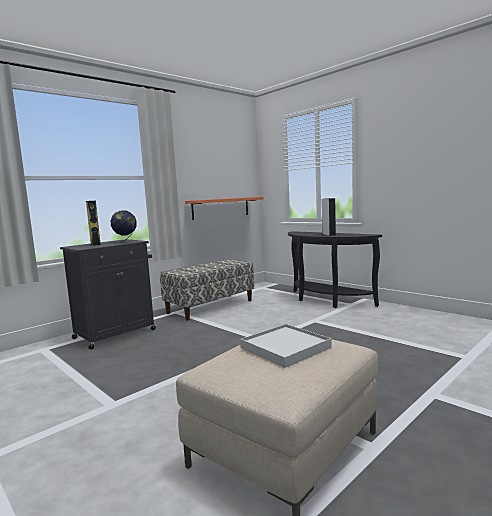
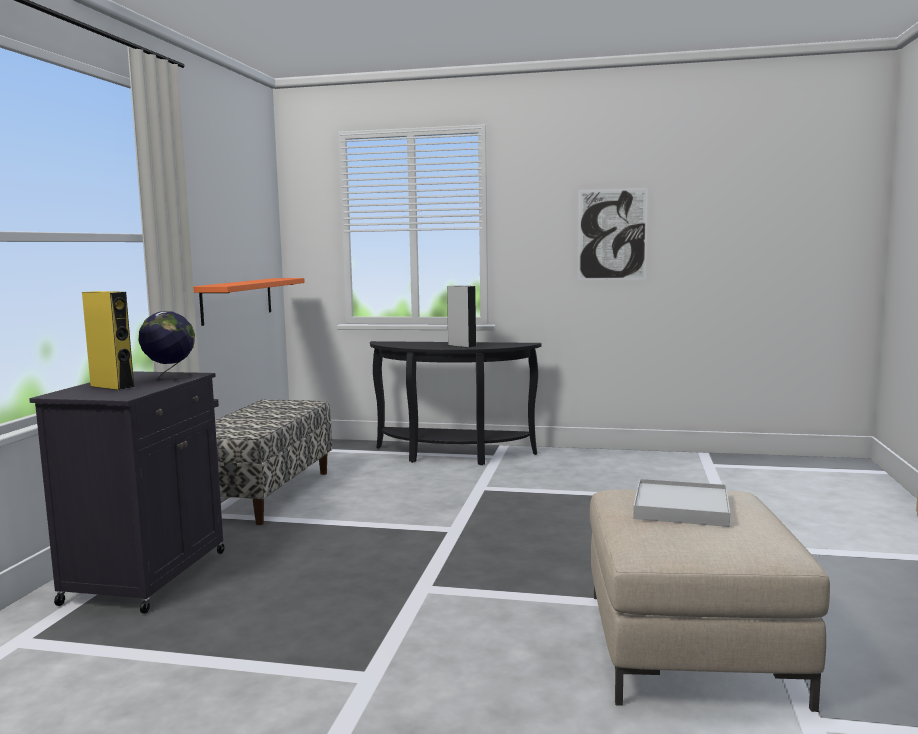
camera: 35 degrees left, 0 degrees up
none -> picture [578,188,648,280]

